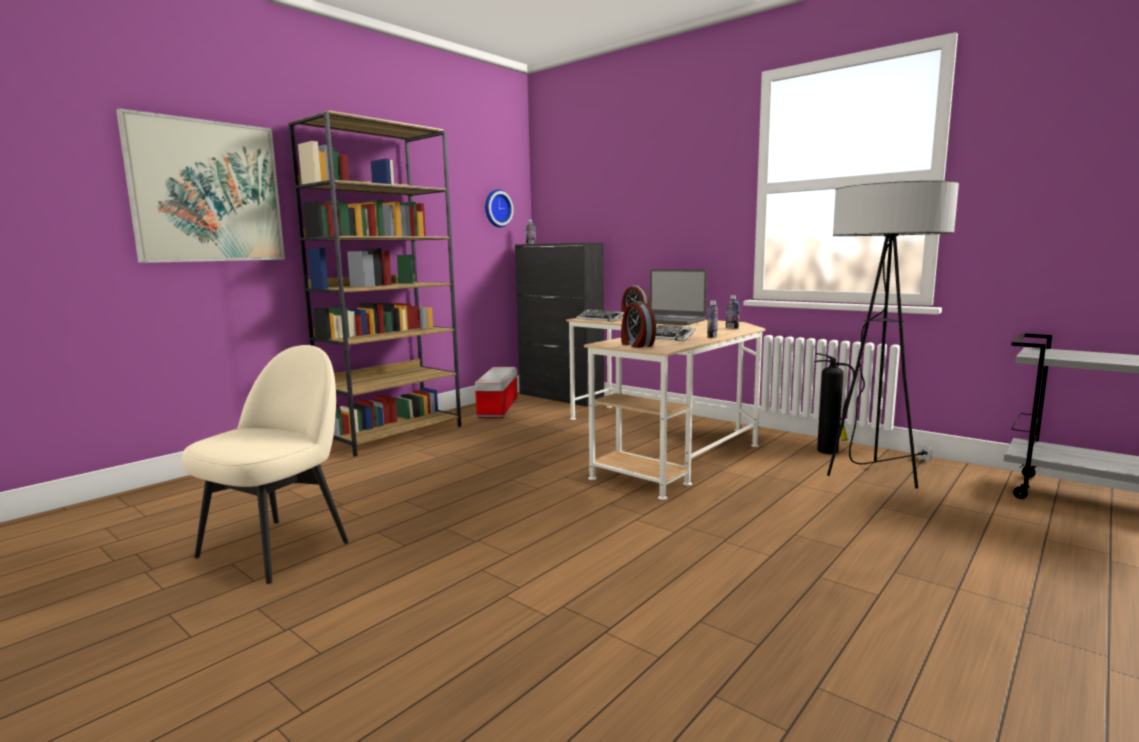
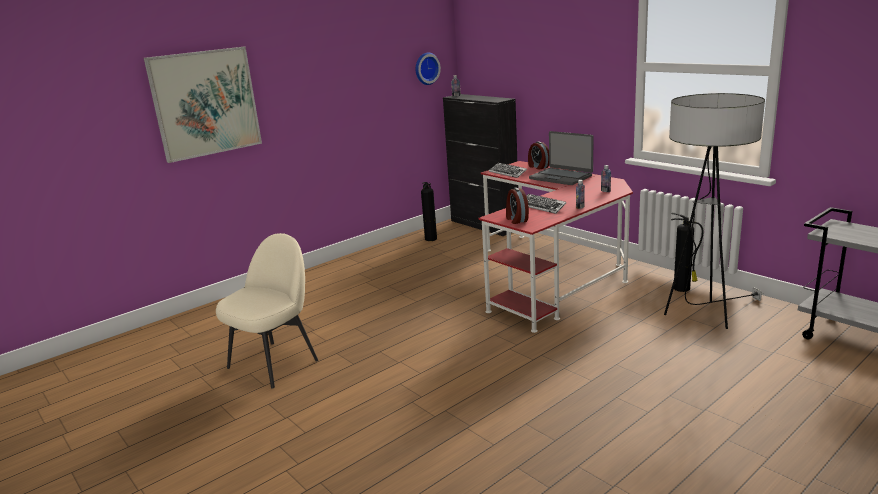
camera: 10 degrees right, 10 degrees up
brown bookcase [289,110,461,457] -> none
storage box [475,367,518,418] -> fire extinguisher [421,182,437,241]
beige desk [566,316,766,500] -> red desk [478,161,633,333]

